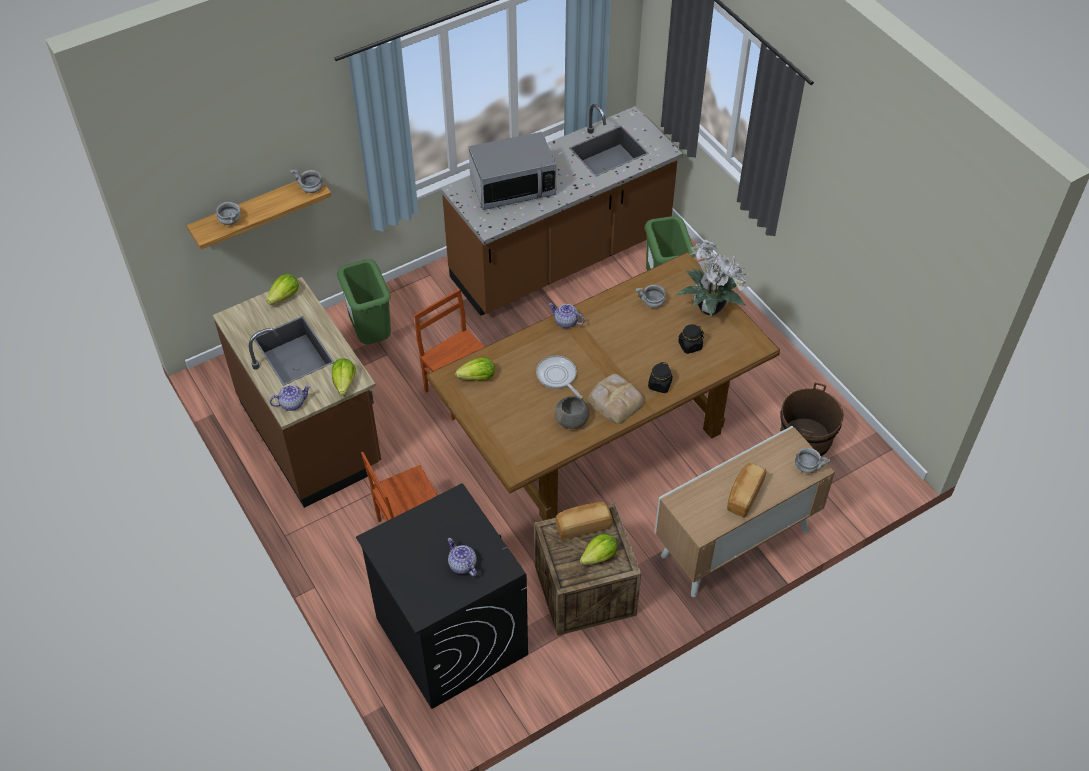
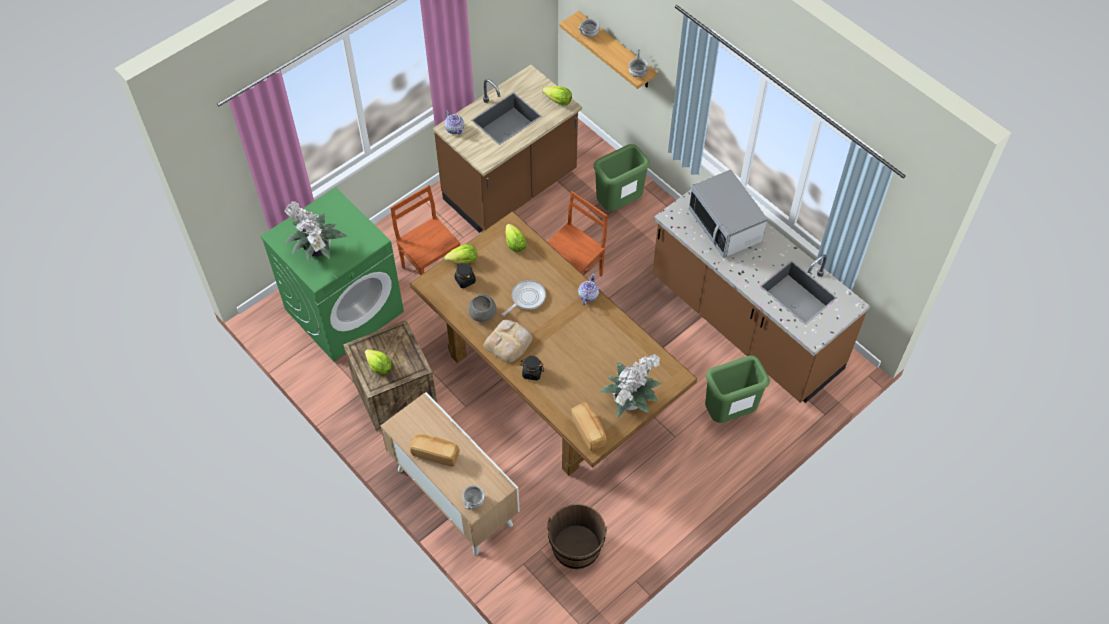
camera: 80 degrees right, 5 degrees up
lettuce [332,358,356,395] -> lettuce moved to [444,244,477,263]
black washing machine [356,483,528,709] -> green washing machine [260,187,404,361]
teapot [448,538,477,577] -> potted plant [284,201,347,262]
bread [555,502,613,540] -> bread moved to [571,403,607,451]
grey bowl [636,285,666,308] -> none
black jar [678,324,704,354] -> black jar moved to [454,263,476,288]

